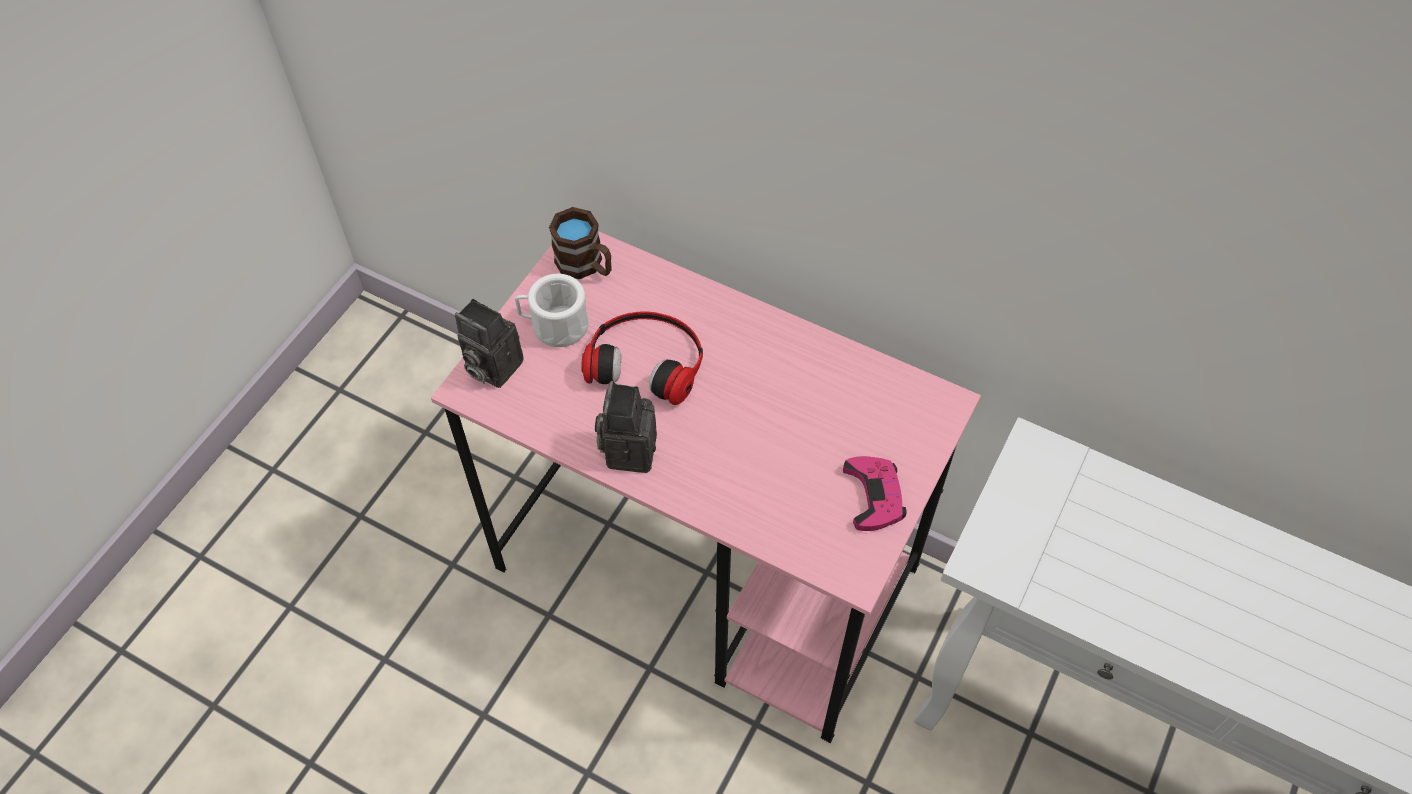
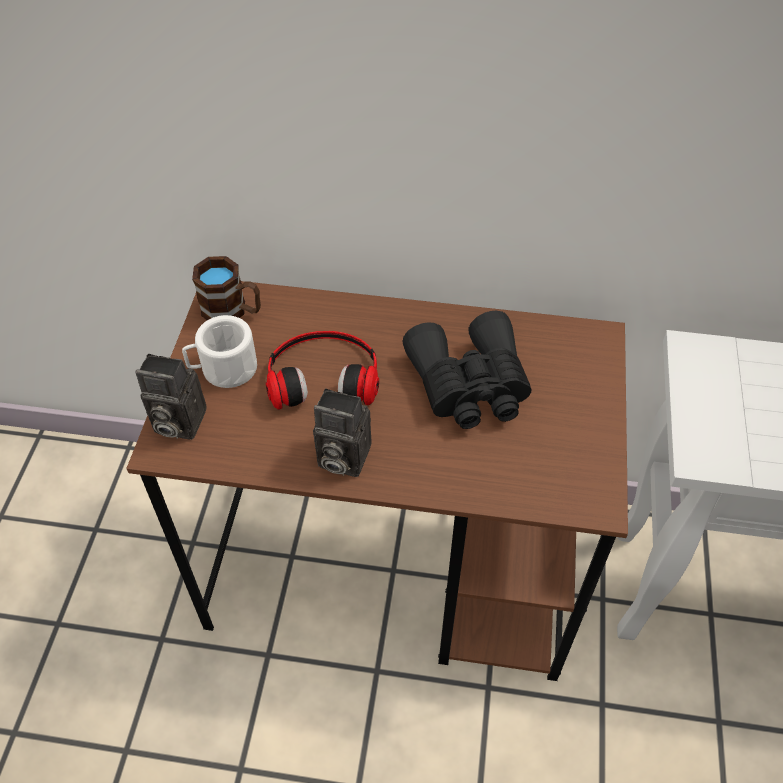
camera: 20 degrees left, 5 degrees down
pink desk [431,231,981,743] -> brown desk [126,281,628,681]
camera [595,381,657,473] -> camera turned 60 degrees counterclockwise [313,388,372,477]
pink game controller [843,456,907,531] -> none
none -> black binoculars [403,311,531,429]

